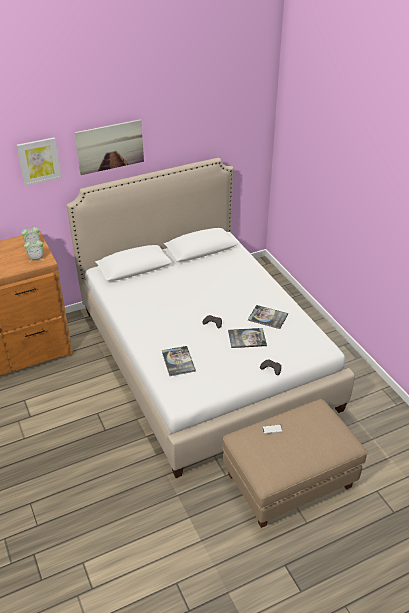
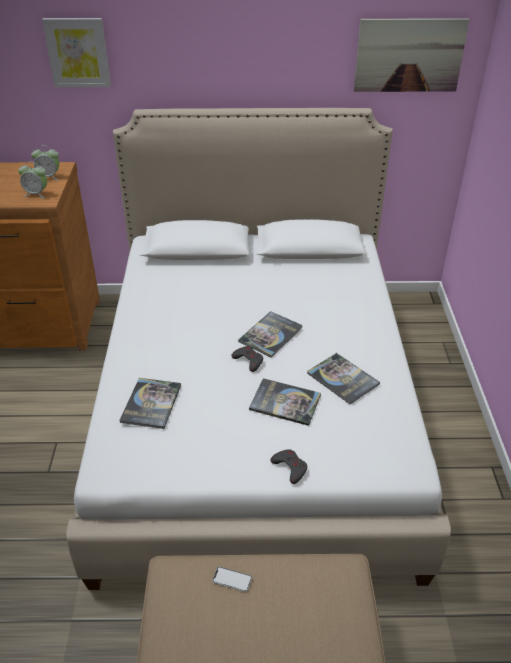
camera: 25 degrees right, 0 degrees up
picture [75,119,144,175] -> picture moved to [354,18,469,92]
none -> book [238,311,303,357]

